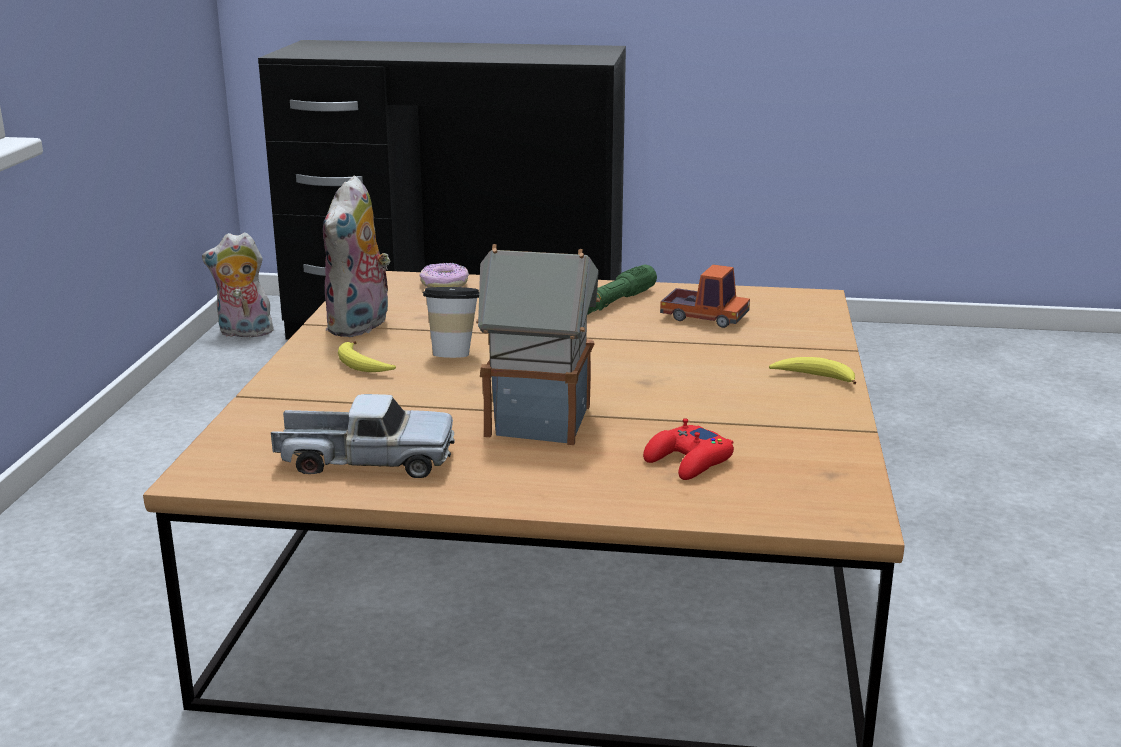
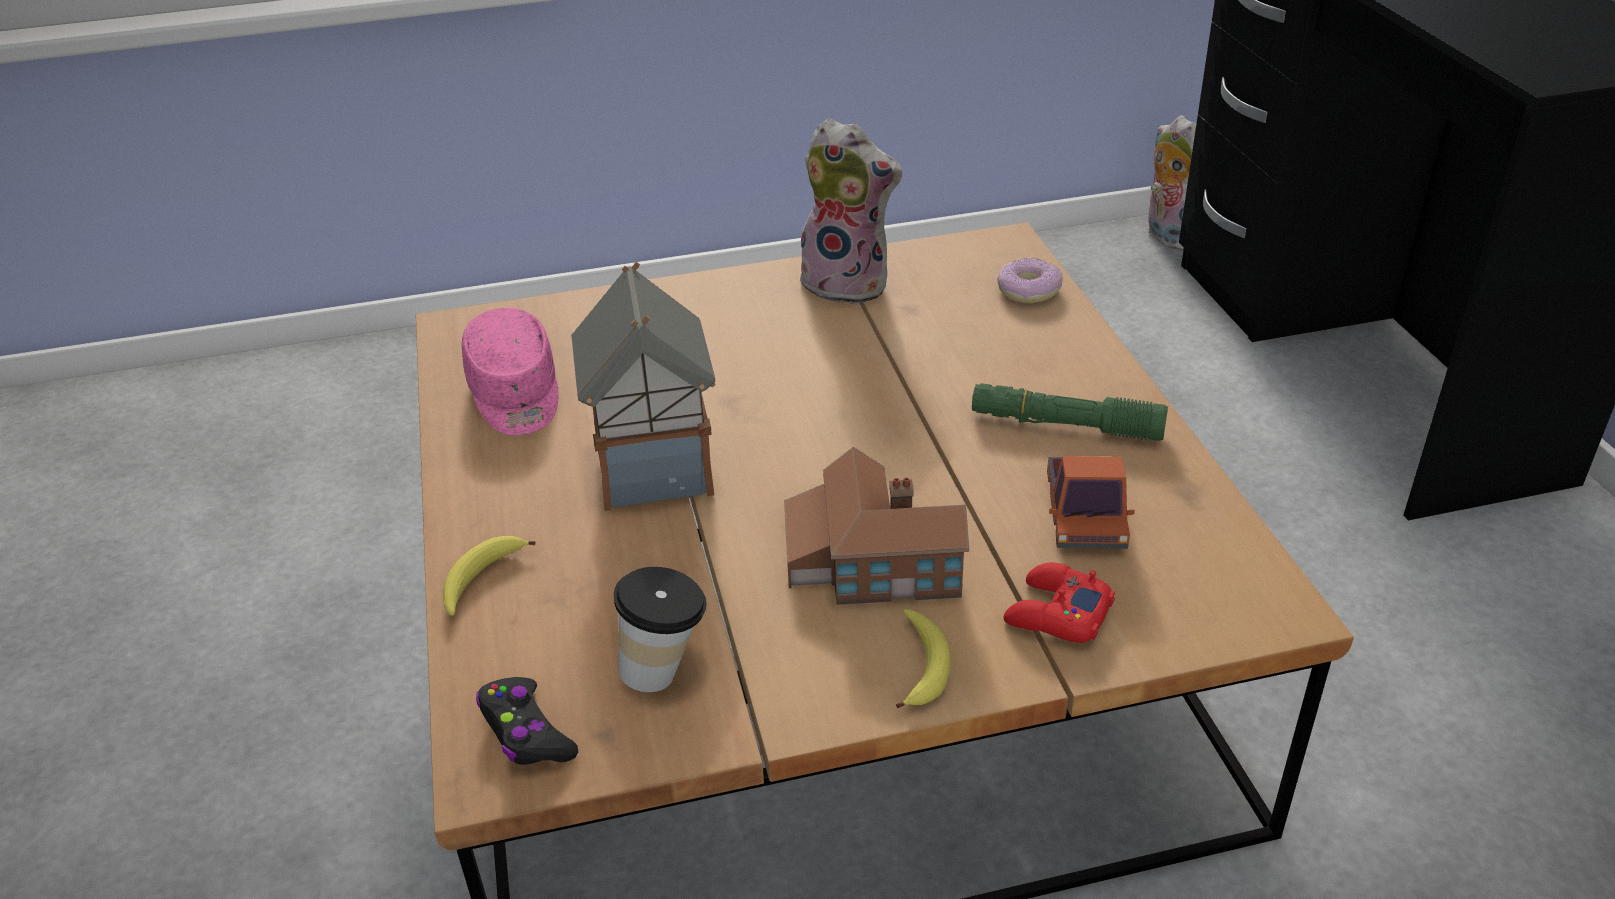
camera: 70 degrees right, 15 degrees up
toy truck [271,394,455,478] -> pink cap [462,308,558,436]
plush toy [323,175,391,337] -> plush toy turned 150 degrees counterclockwise [798,118,902,305]
banana [338,341,396,372] -> banana moved to [443,536,536,616]
cup [423,287,479,358] -> cup moved to [614,567,707,692]
red game controller [643,418,734,480] -> red game controller moved to [1003,562,1115,643]
none -> black game controller [476,677,578,765]
none -> toy house [784,447,969,605]

